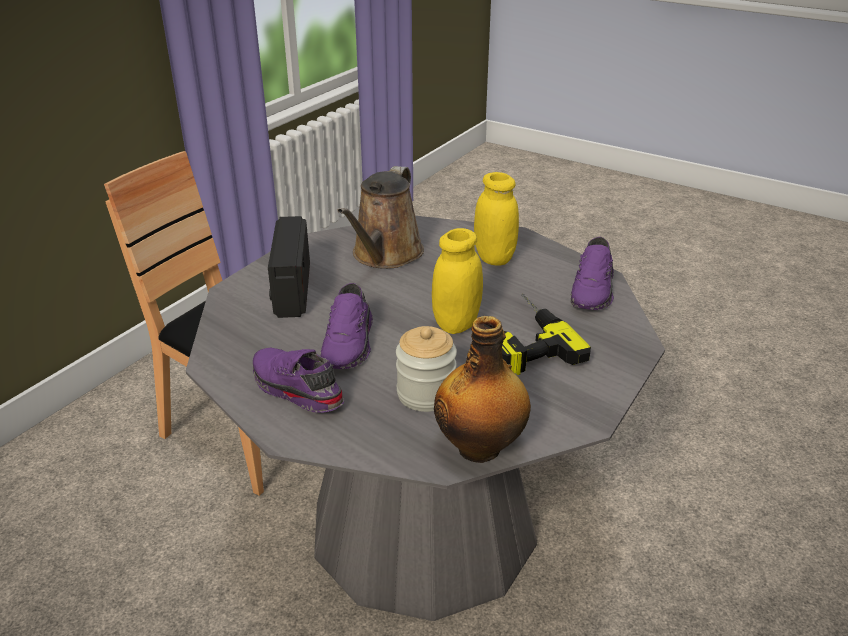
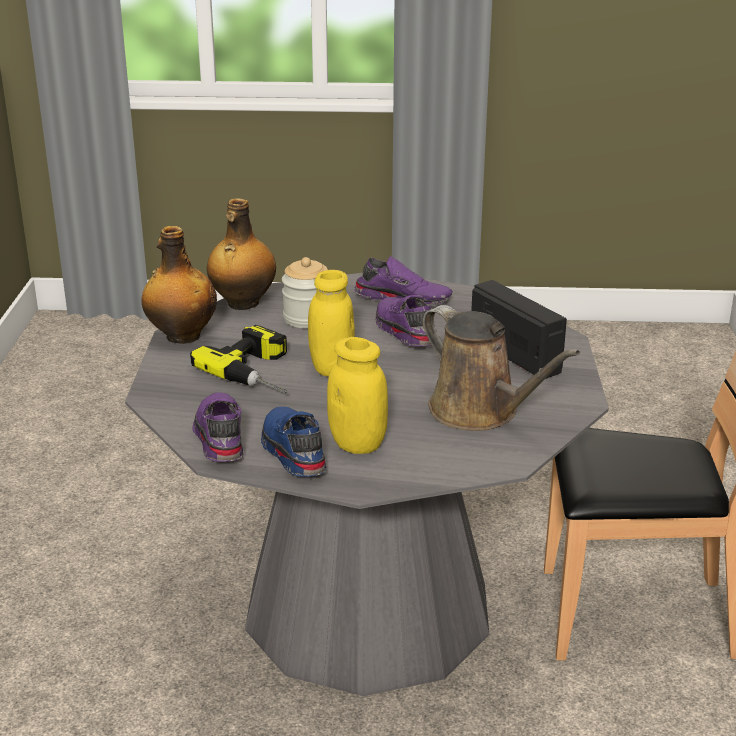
camera: 150 degrees right, 5 degrees down
brown watering can [338,166,424,269] -> brown watering can turned 150 degrees clockwise [423,305,580,431]
none -> bottle [142,226,217,344]
none -> blue shoe [261,407,327,477]

